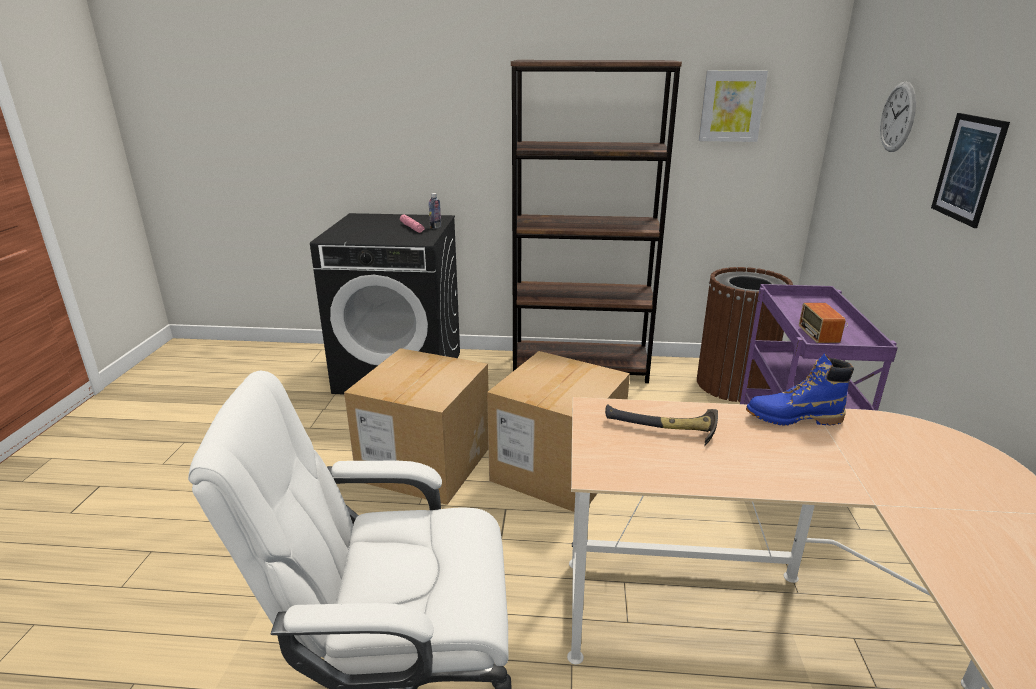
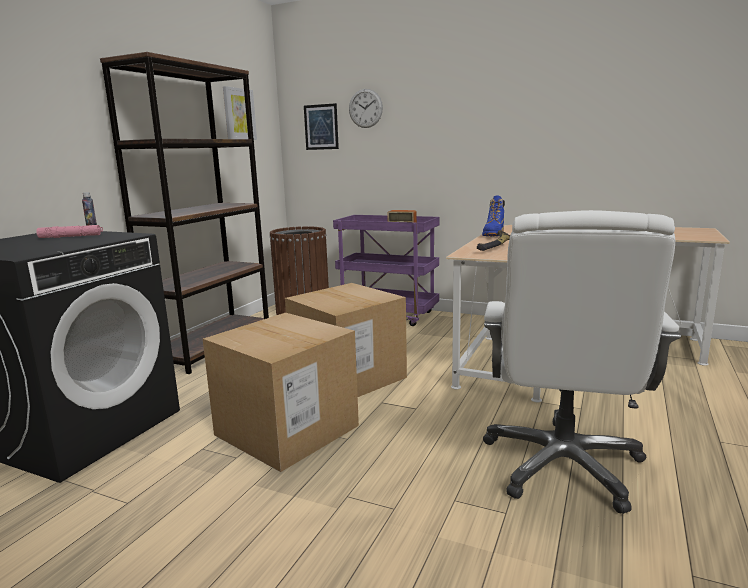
camera: 70 degrees left, 10 degrees down
picture [931,113,1010,228] -> picture moved to [304,103,339,150]

